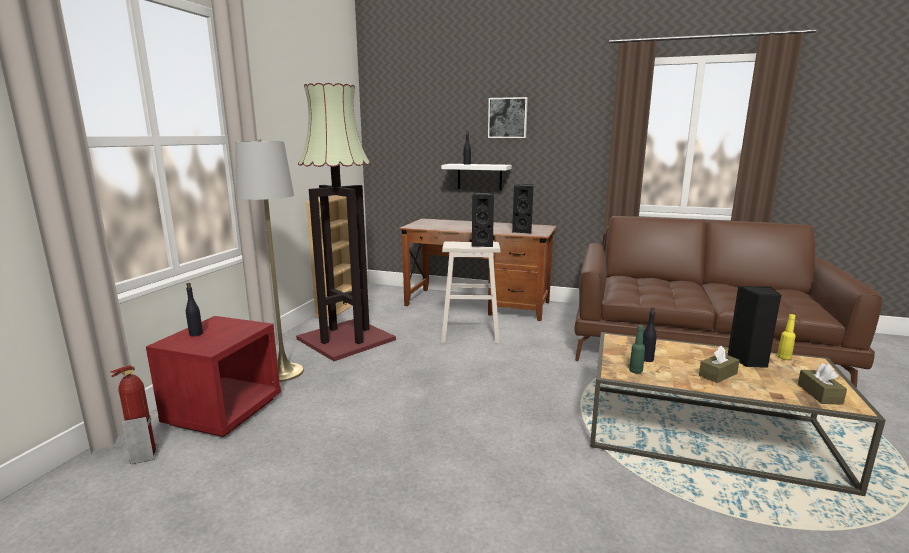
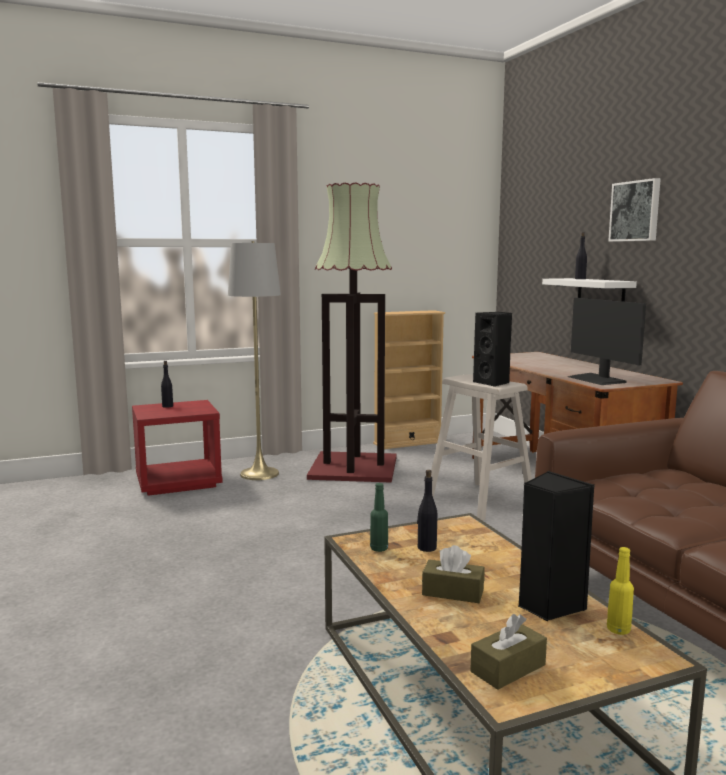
camera: 50 degrees right, 5 degrees down
fire extinguisher [110,365,158,464] -> none
black speaker [512,184,534,233] -> monitor [568,298,646,385]

